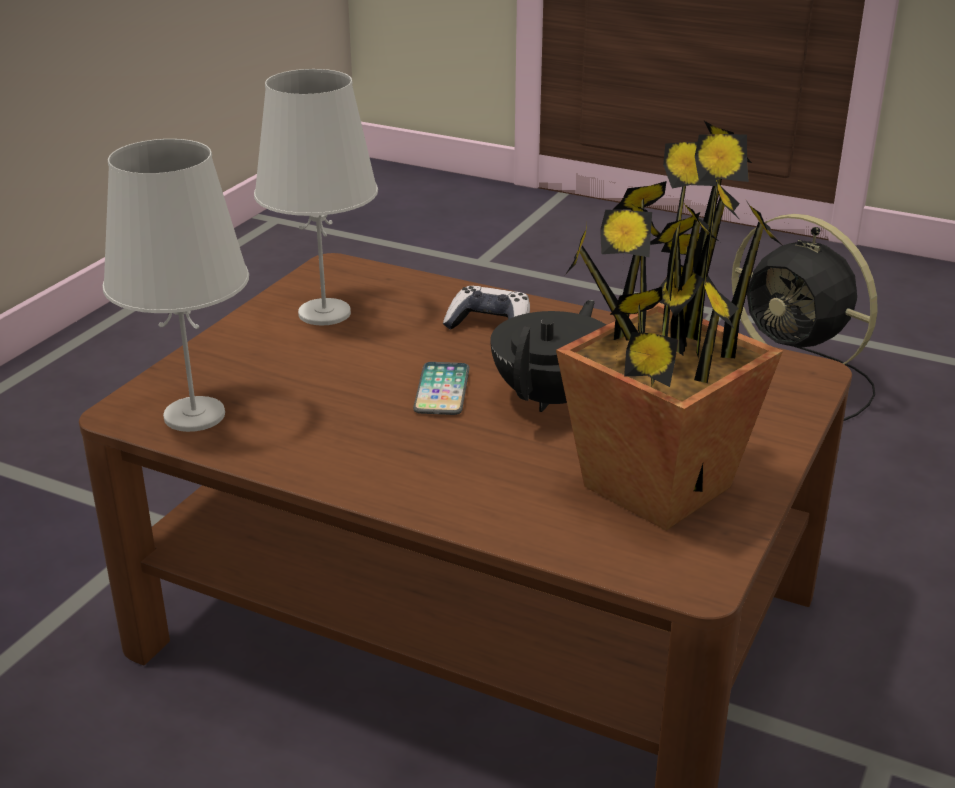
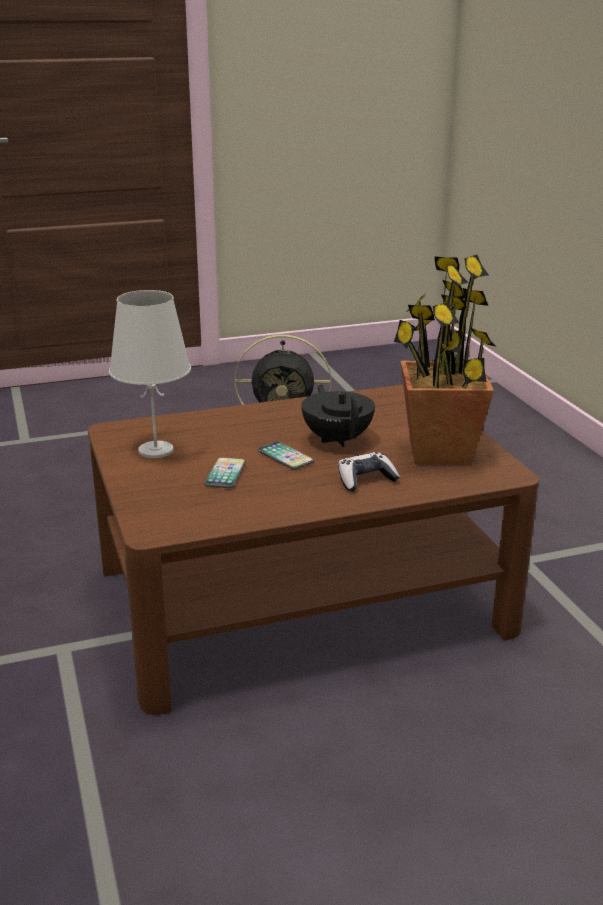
camera: 45 degrees left, 5 degrees down
white table lamp [103,139,249,432] -> none
game controller [443,286,530,330] -> game controller moved to [338,452,400,492]
none -> phone [204,457,246,488]

